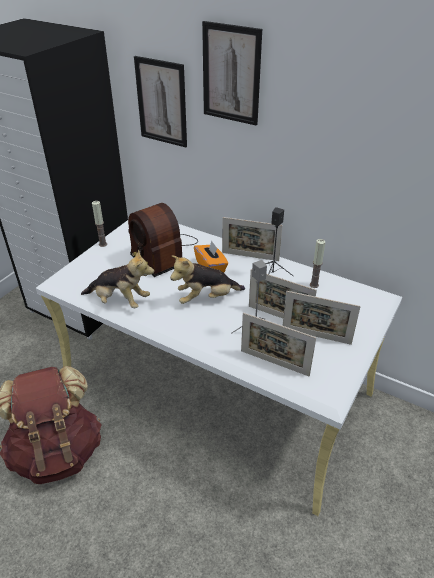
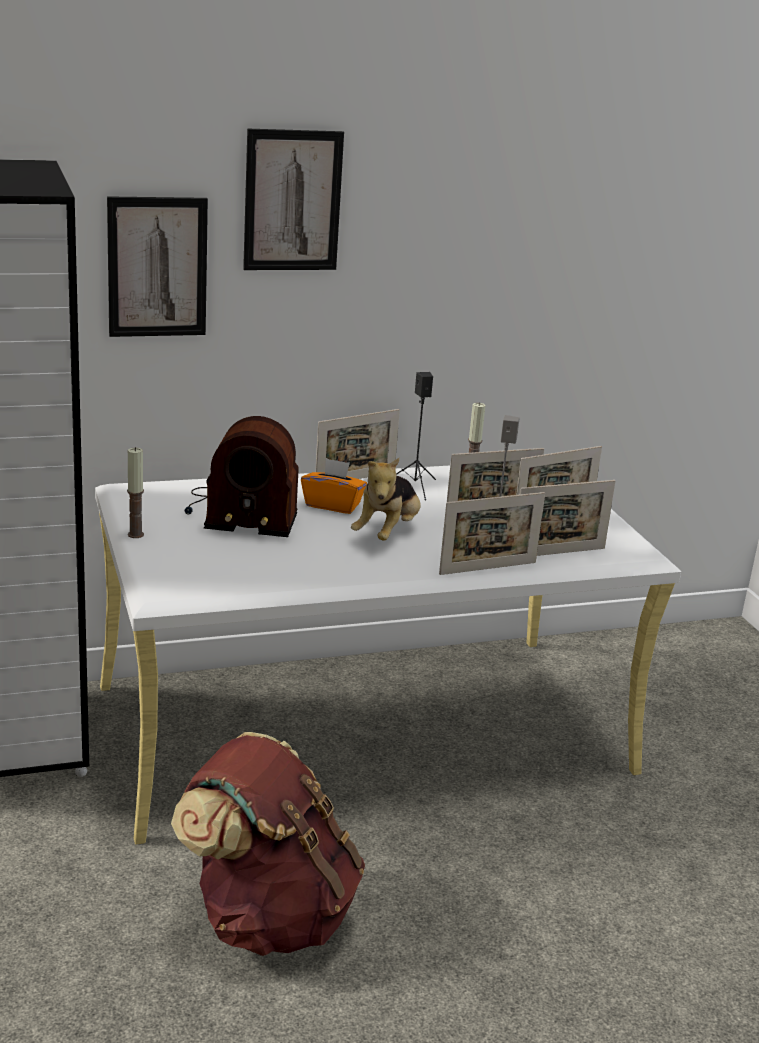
camera: 50 degrees left, 15 degrees down
plush toy [81,249,154,308] -> none
none -> picture frame [439,492,545,575]

